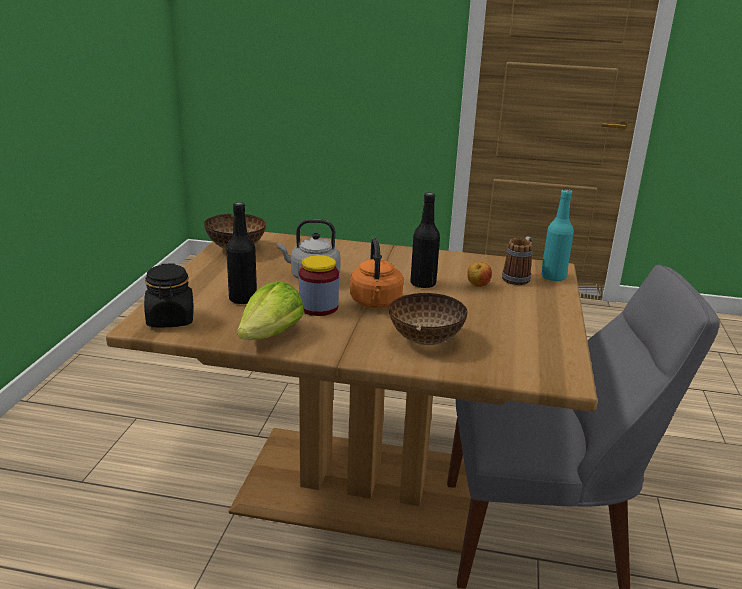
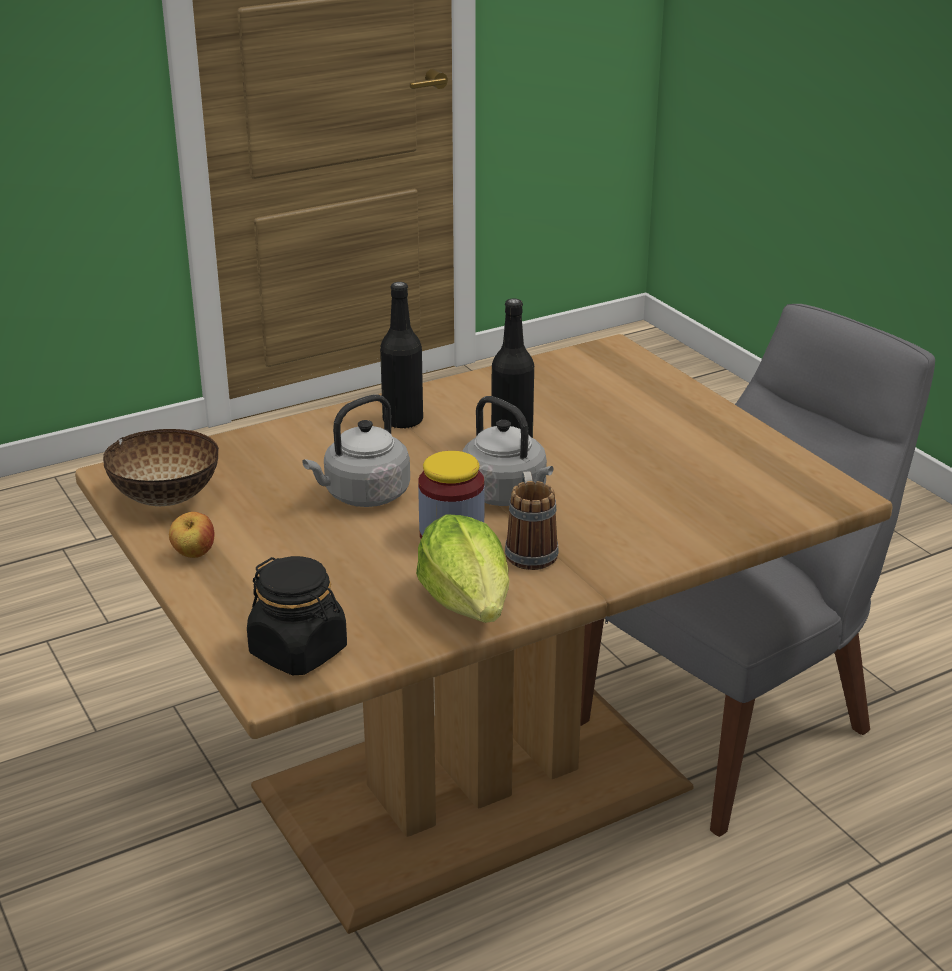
camera: 40 degrees left, 5 degrees up
black bottle [226,202,257,305] -> black bottle moved to [380,282,423,429]
orange kettle [350,238,403,308] -> grey kettle [462,396,553,506]
bowl [389,293,468,345] -> none
apple [467,262,492,287] -> apple moved to [169,512,215,558]
mug [502,236,533,285] -> mug moved to [505,471,559,570]
turquoise bottle [541,189,574,281] -> none

